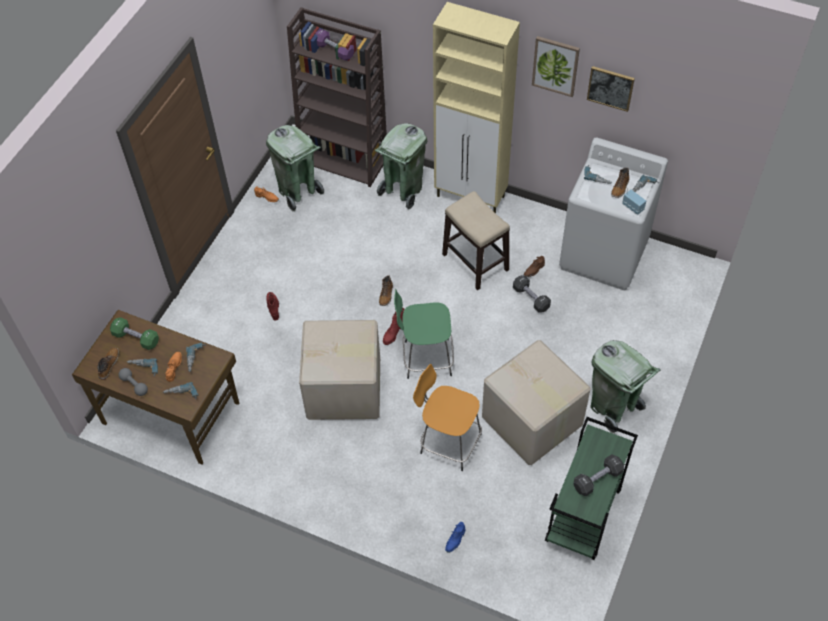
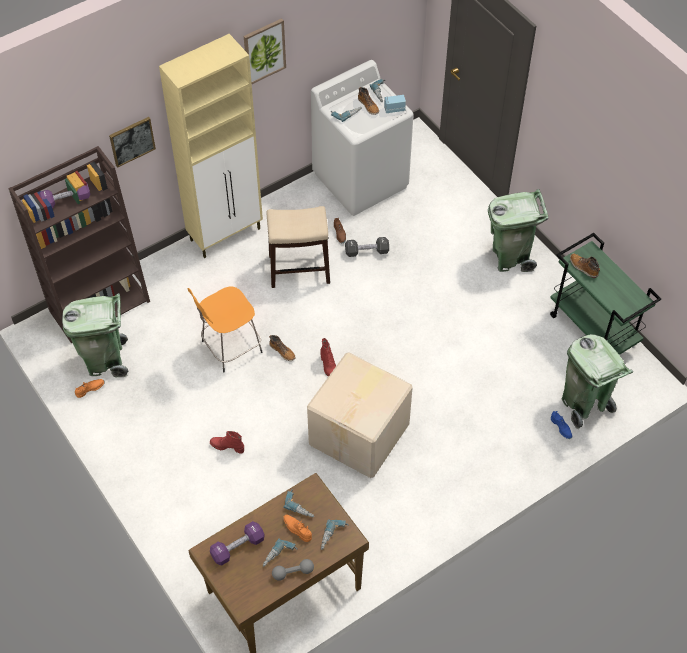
camera: 60 degrees left, 0 degrees up
boot [97,348,119,380] -> boot moved to [570,254,600,278]
green dumbbell [110,317,159,350] -> purple dumbbell [210,521,265,566]
green trash can [374,123,427,210] -> green trash can moved to [562,334,633,429]
green stool [394,289,454,379] -> none
orange stool [413,364,482,471] -> orange stool moved to [187,287,263,372]
cardboard box [482,340,590,465] -> none
black dumbbell [574,454,624,496] -> none
picture [587,66,635,112] -> picture moved to [109,117,156,168]

